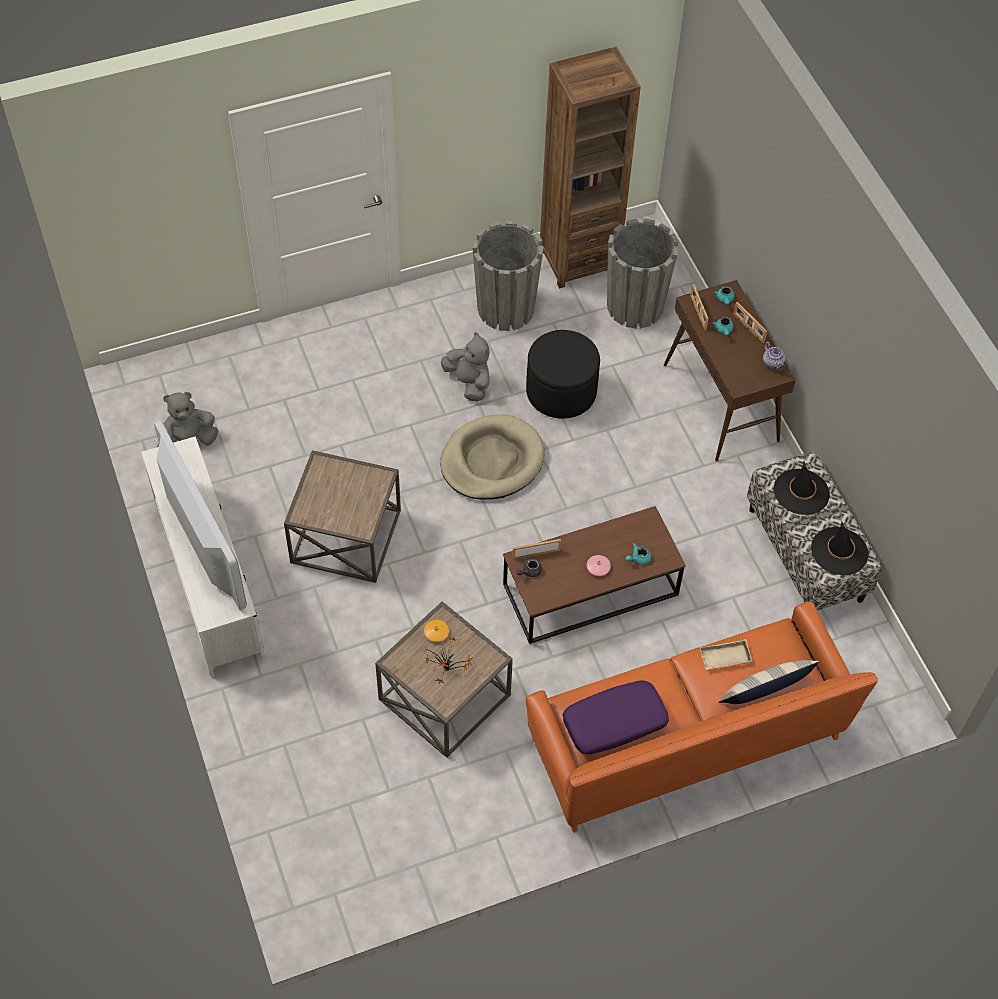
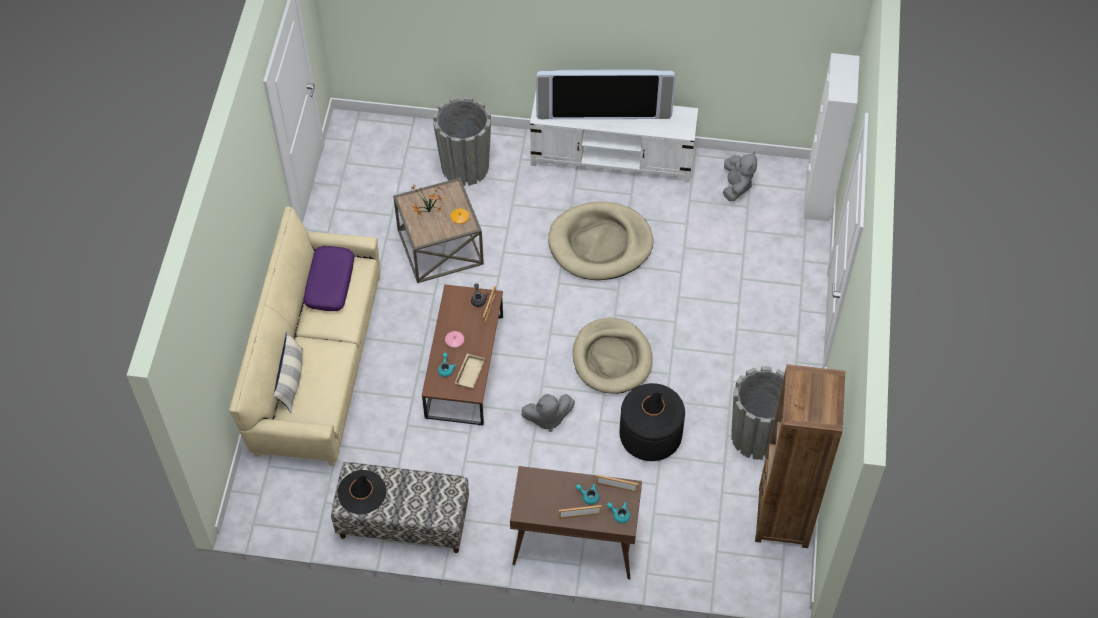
camera: 120 degrees right, 0 degrees up
brown side table [284,450,401,583] -> beige dog bed [548,201,653,280]
grey plush toy [441,332,490,402] -> grey plush toy moved to [521,394,575,432]
orange sofa [526,602,878,833] -> beige sofa [229,206,380,466]
grey planter [607,218,679,329] -> grey planter moved to [433,96,491,186]
beige tray [699,639,753,670] -> beige tray moved to [455,354,485,389]
teapot [763,342,785,371] -> none
black hat [774,461,830,515] -> black hat moved to [630,388,677,430]
none -> white cabinet [803,53,860,222]

